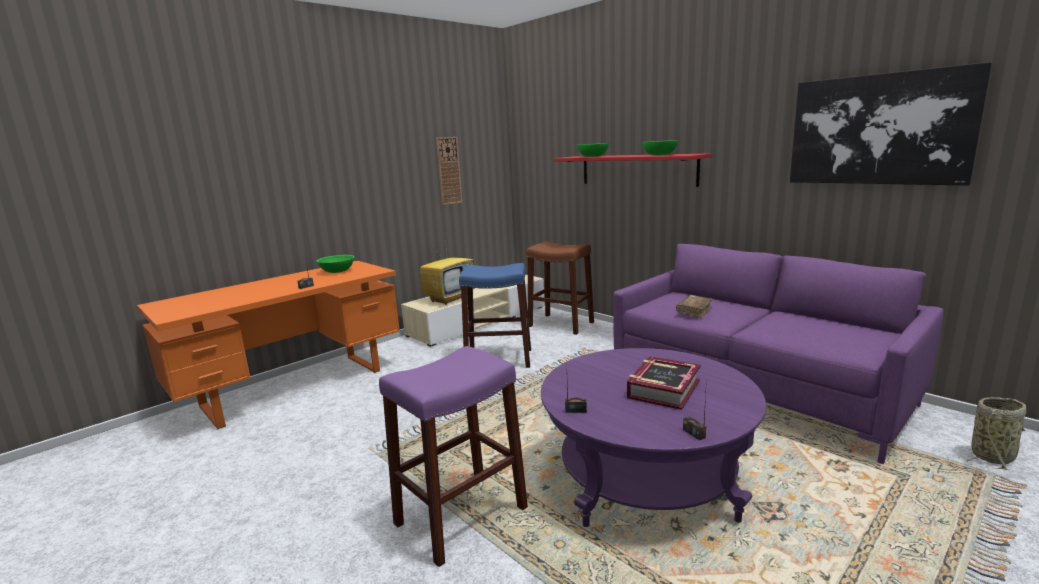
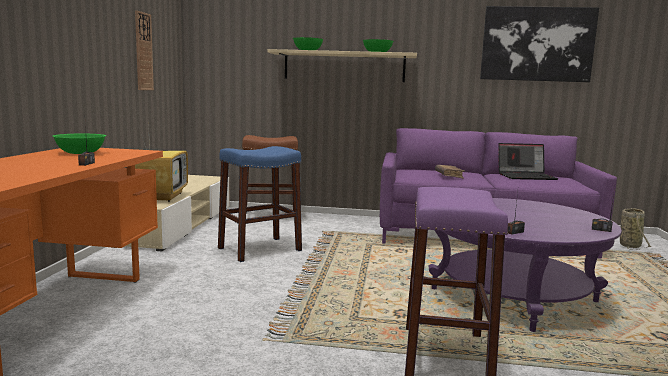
camera: 40 degrees left, 5 degrees down
red shelf [554,153,712,187] -> beige shelf [267,49,417,82]
book [627,356,701,410] -> none
none -> laptop [498,143,559,180]

